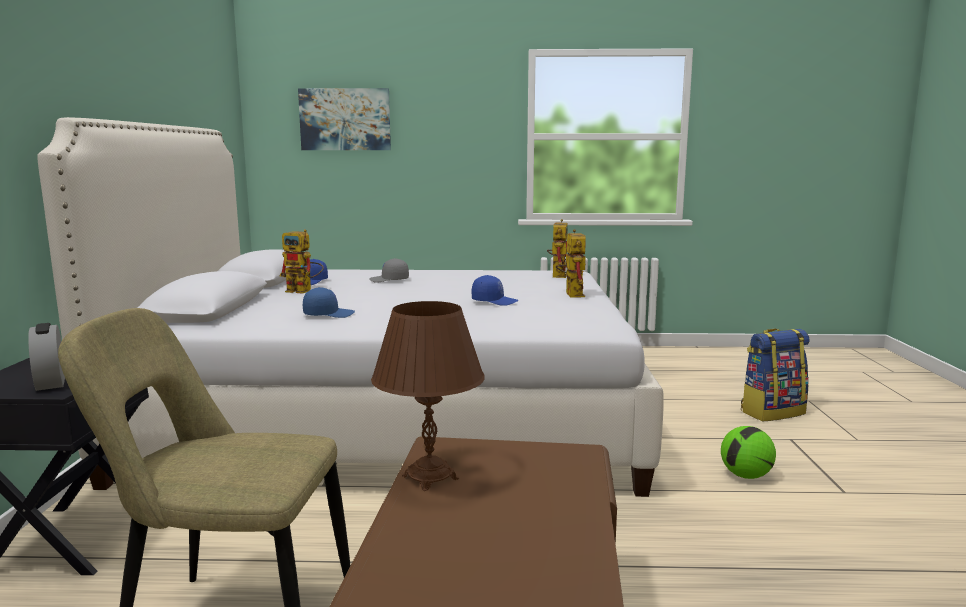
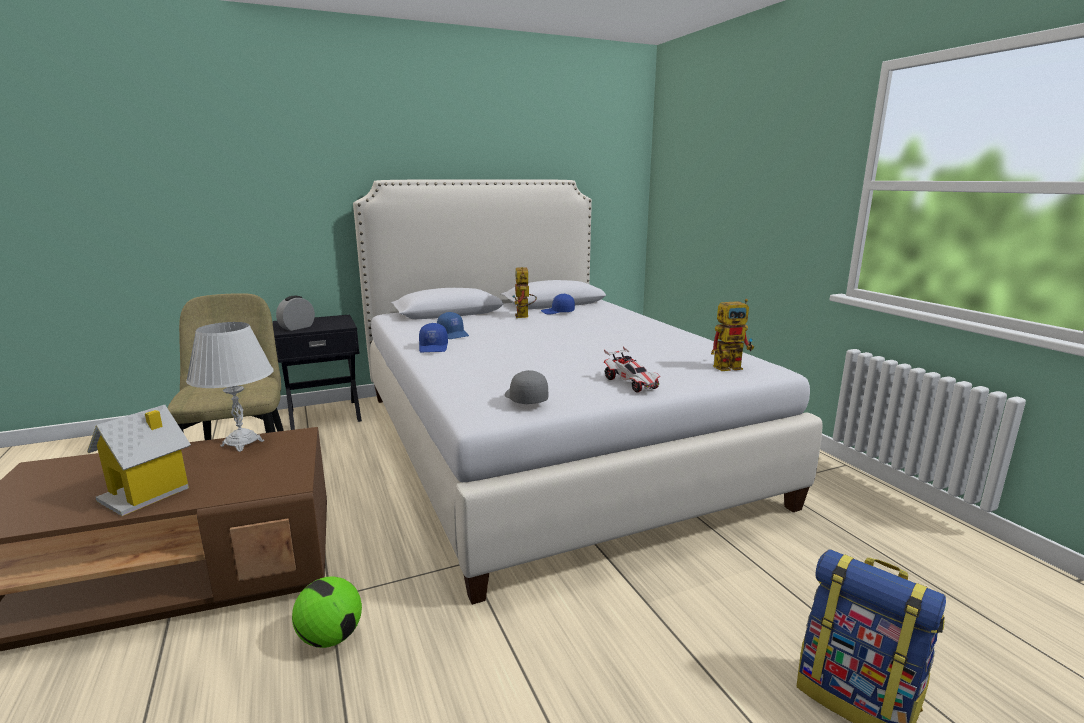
camera: 65 degrees right, 5 degrees up
picture [298,88,391,150] -> none
grey cap [369,258,409,283] -> grey cap moved to [505,370,548,404]
brown table lamp [371,301,485,491] -> white table lamp [186,322,274,452]
blue cap [472,275,518,306] -> blue cap moved to [419,323,448,353]
toy robot [556,229,586,298] -> toy car [604,347,661,392]
football [721,426,776,479] -> football moved to [292,577,362,648]
none -> toy house [87,405,191,516]

